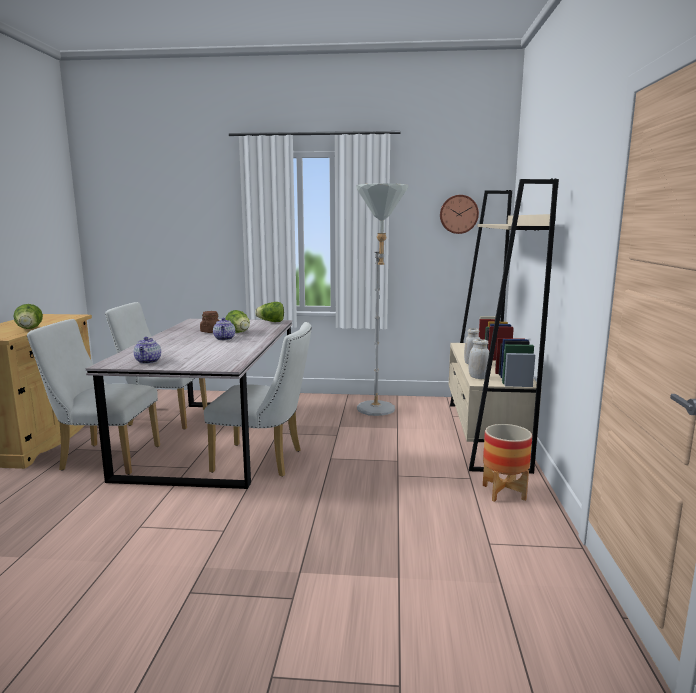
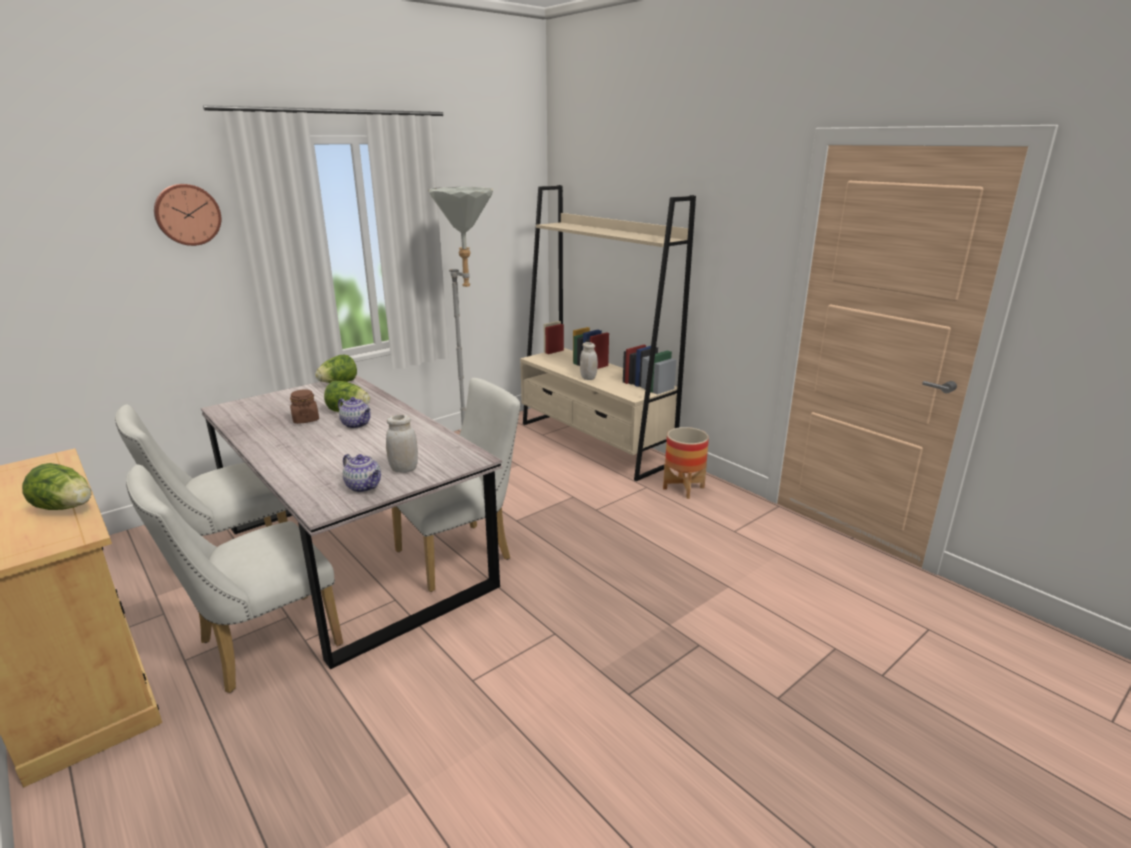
camera: 45 degrees left, 10 degrees up
wall clock [440,195,479,234] -> wall clock moved to [154,184,221,246]
white jar [469,339,489,379] -> white jar moved to [386,415,418,473]

